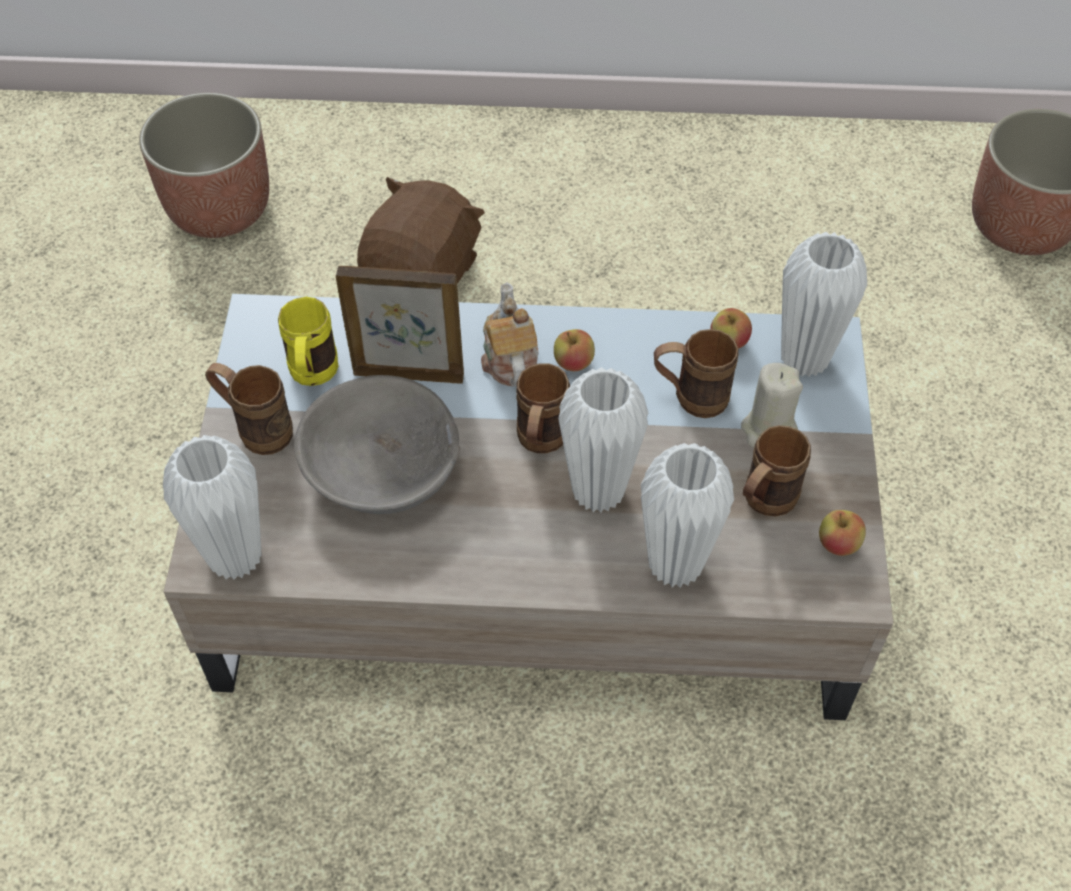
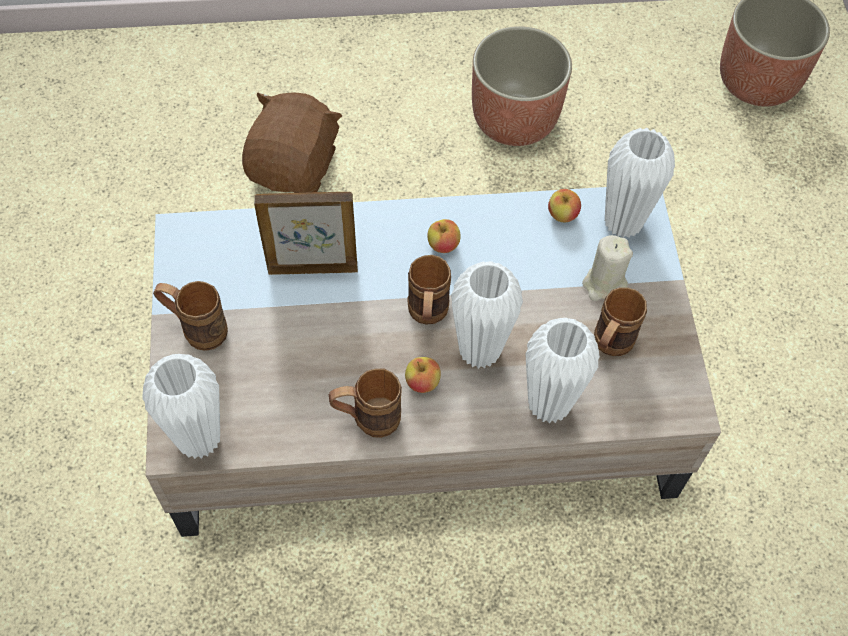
camera: 10 degrees left, 5 degrees up
planter [139,93,269,238] -> planter moved to [472,26,572,146]
yellow mug [278,297,338,386] -> none
grey bowl [294,375,460,514] -> none
teapot [481,282,539,387] -> none
brown mug [654,329,739,418] -> brown mug moved to [329,368,402,438]
apple [819,510,866,556] -> apple moved to [405,357,441,393]

